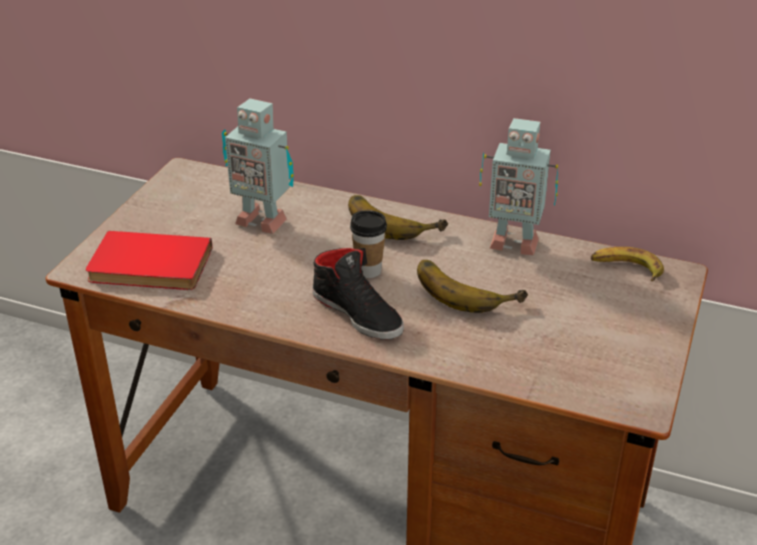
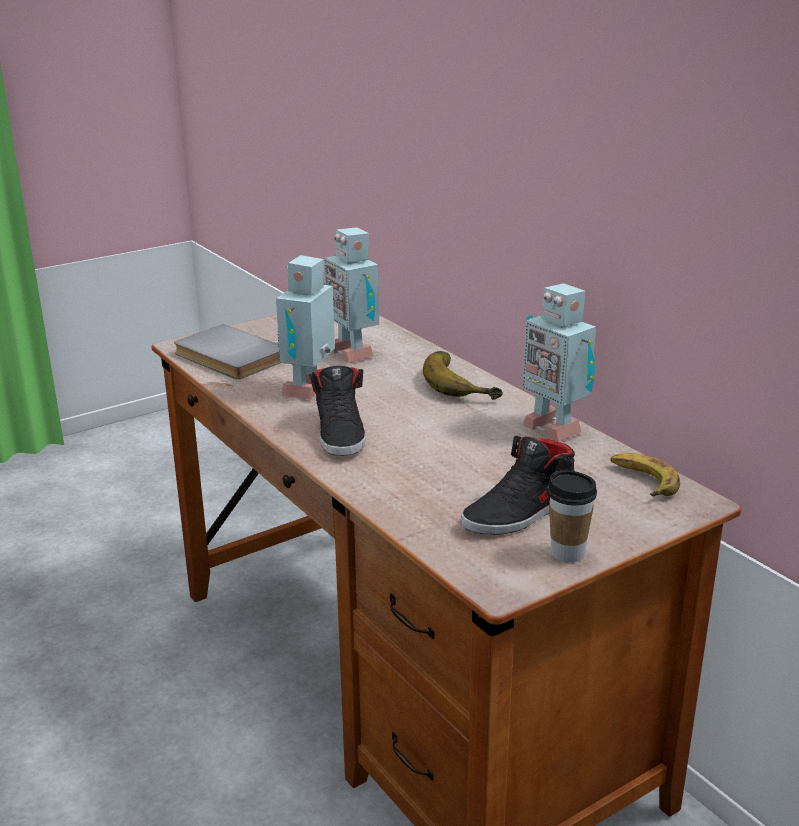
camera: 35 degrees right, 10 degrees down
red book [86,231,212,290] -> grey book [174,324,280,379]
cup [350,210,387,278] -> cup moved to [548,470,597,562]
banana [417,260,528,313] -> none
none -> toy robot [276,255,335,399]
none -> black shoe [461,436,575,535]

